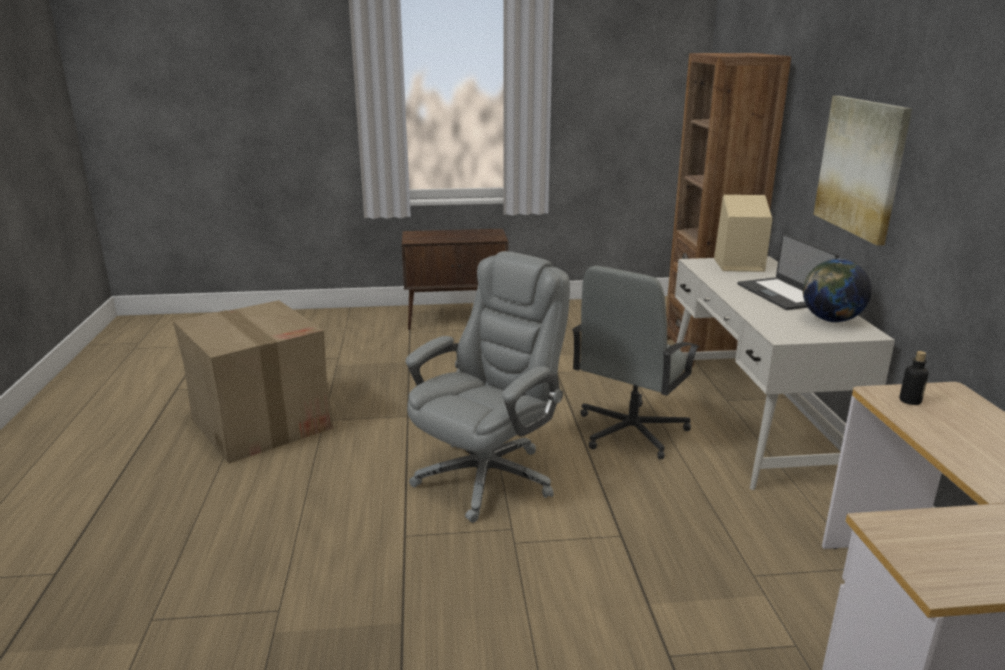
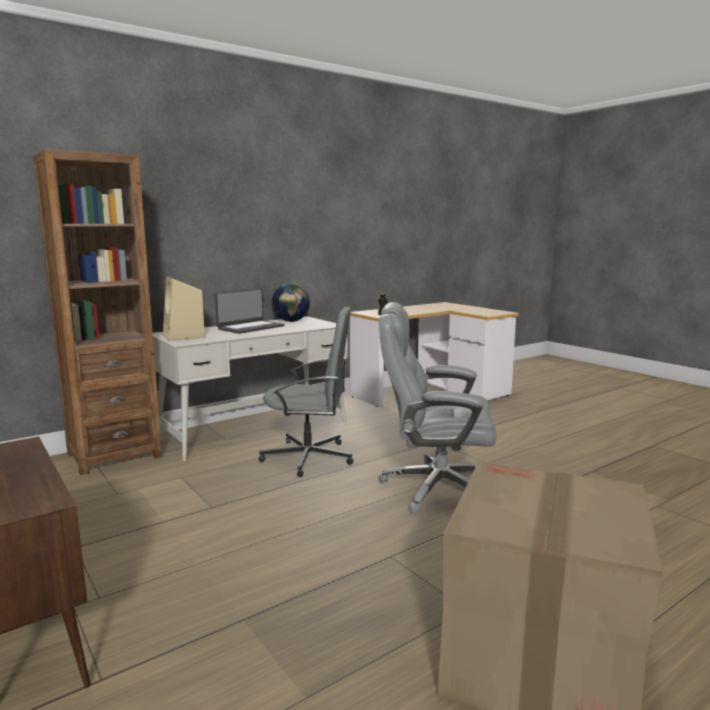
camera: 120 degrees left, 10 degrees down
picture [813,96,912,246] -> none

